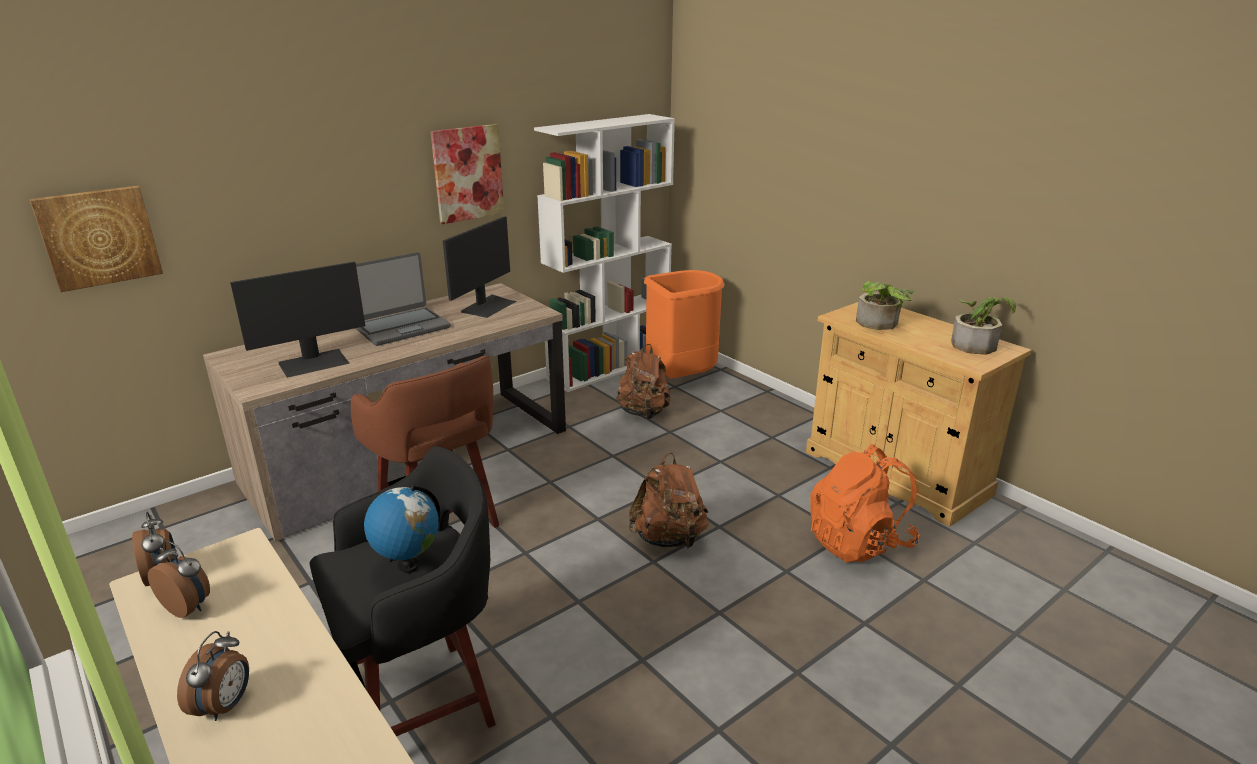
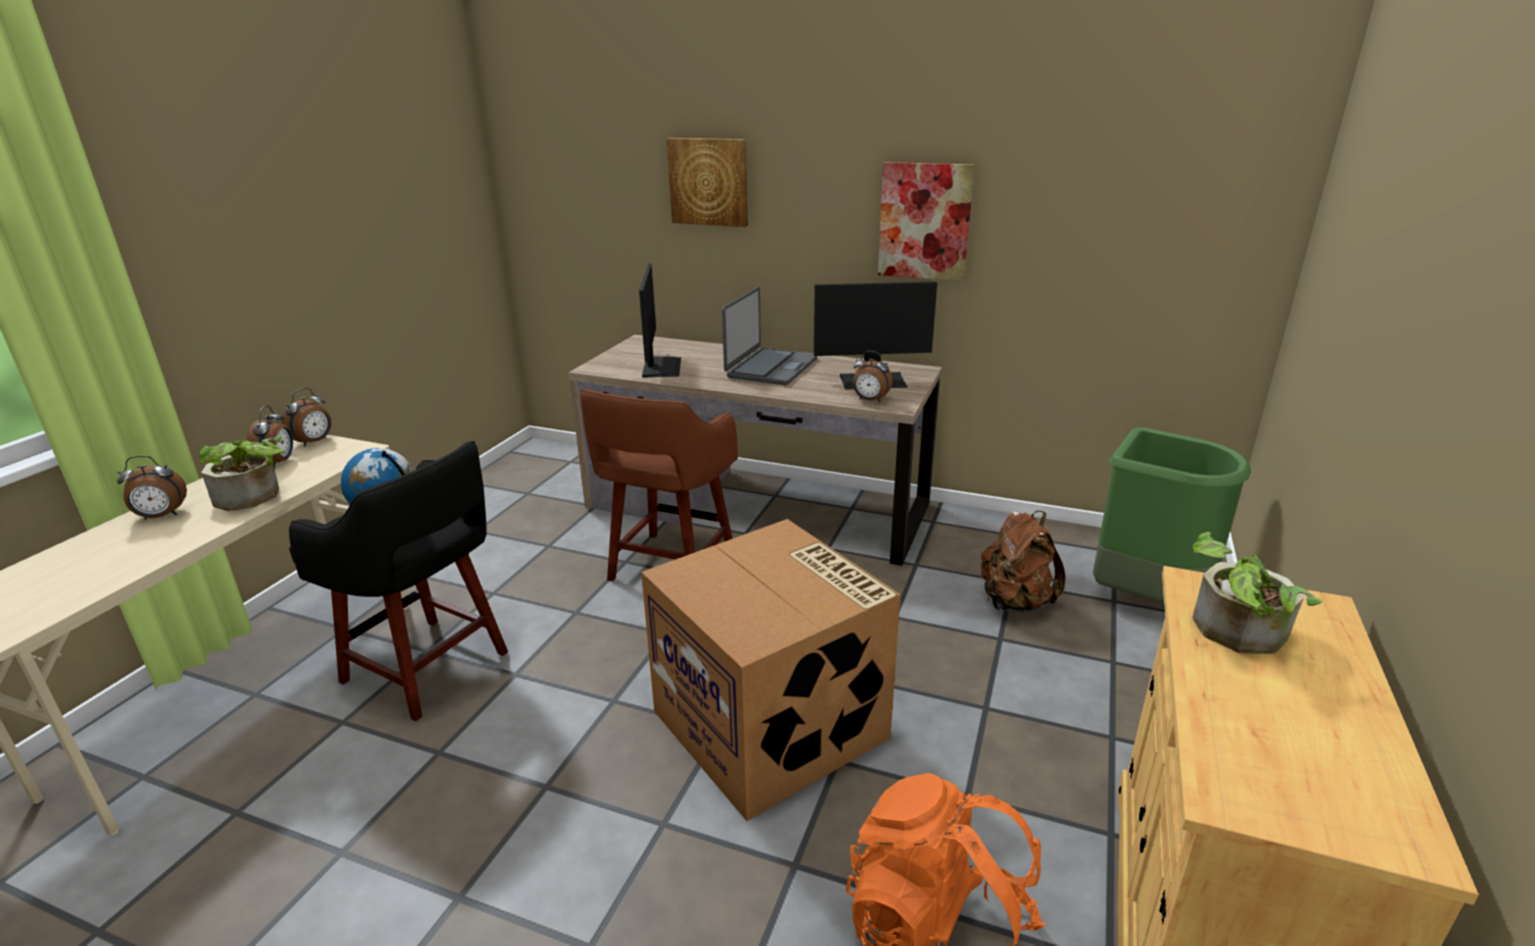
camera: 60 degrees right, 0 degrees up
picture [29,186,163,292] -> picture moved to [667,138,748,227]
monitor [230,261,365,378] -> monitor turned 120 degrees counterclockwise [639,263,681,378]
laptop [355,252,451,346] -> laptop turned 90 degrees counterclockwise [722,287,817,385]
white bookcase [534,114,675,392] -> none
brown backpack [629,453,709,549] -> cardboard box [641,519,901,821]
orange trash can [644,270,725,379] -> green trash can [1093,427,1251,604]
potted plant [951,297,1016,355] -> potted plant moved to [199,436,285,511]
none -> alarm clock [853,351,893,403]

